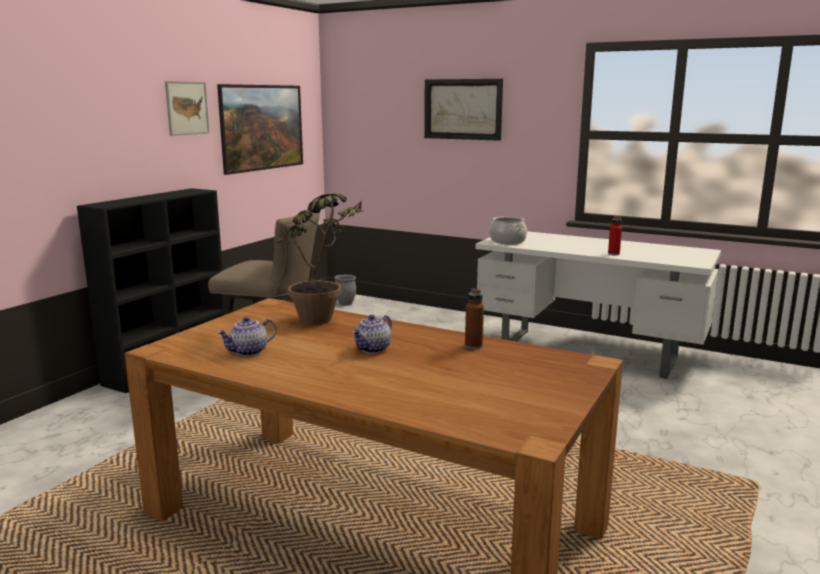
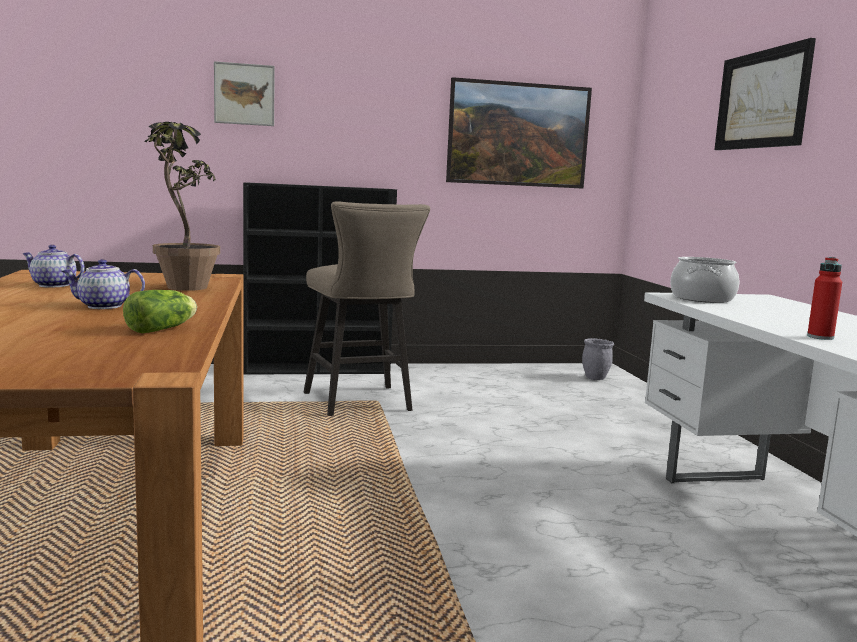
camera: 50 degrees right, 5 degrees down
picture [165,81,209,136] -> picture moved to [214,61,275,126]
brown bottle [465,288,484,349] -> lettuce [123,290,197,333]

